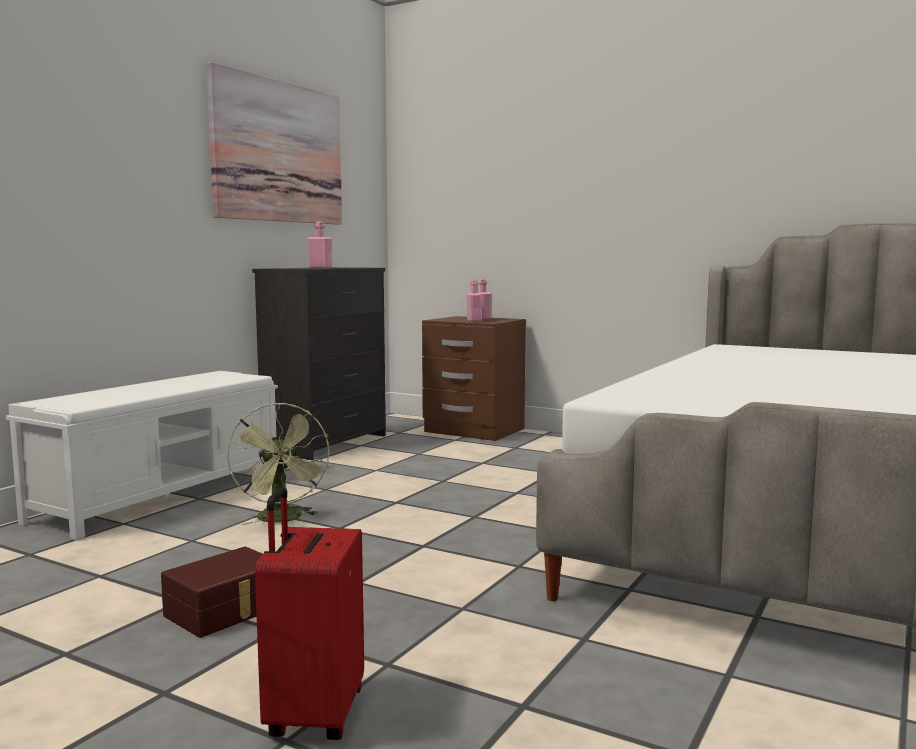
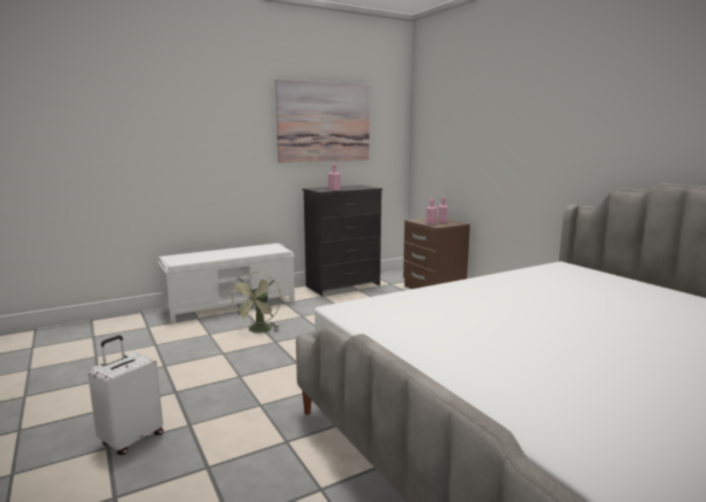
camera: 30 degrees right, 5 degrees up
brown storage box [161,546,263,638] -> none
red suitcase [255,487,364,740] -> white suitcase [88,335,163,455]

